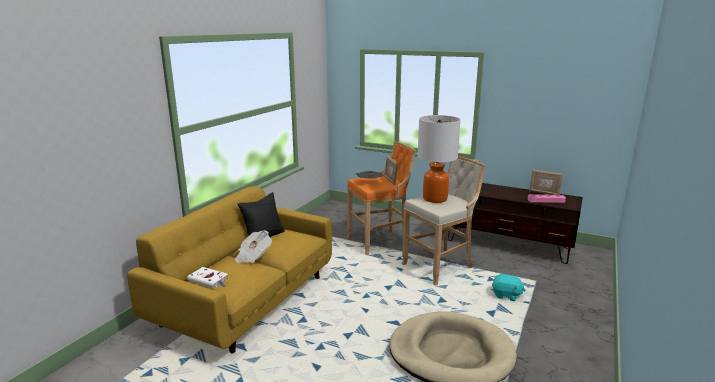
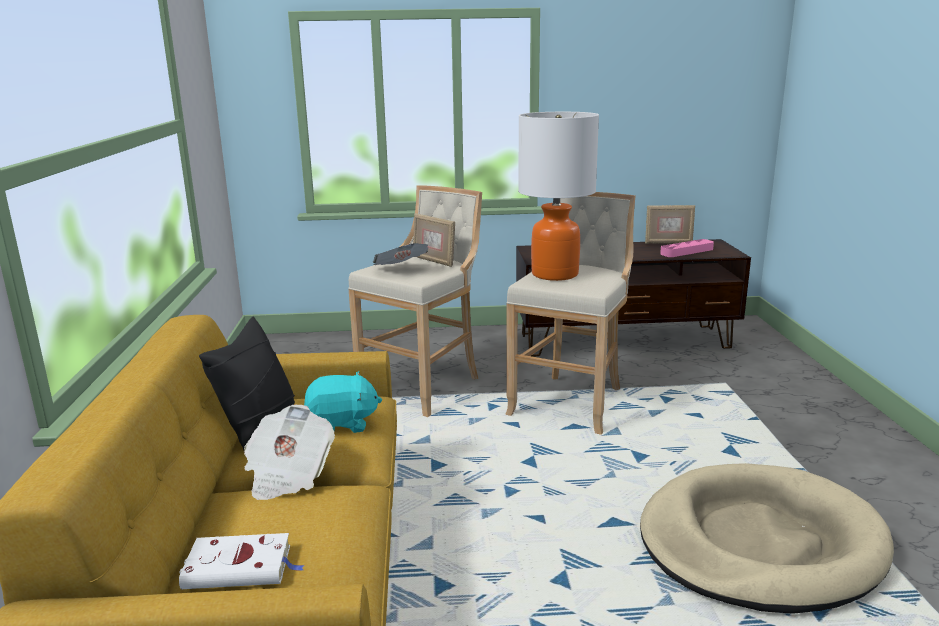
camera: 30 degrees left, 0 degrees up
orange stool [347,142,416,255] -> beige stool [348,185,482,417]
turquoise plush toy [492,274,526,301] -> turquoise plush toy moved to [304,371,382,433]

